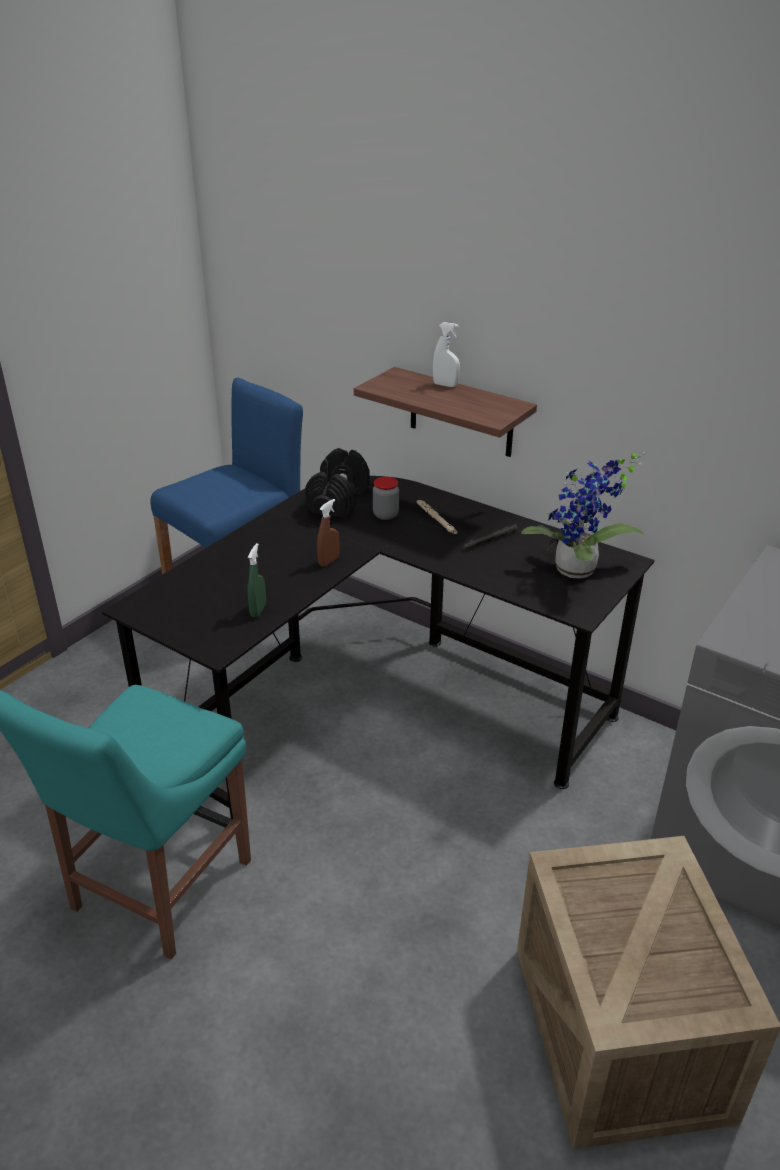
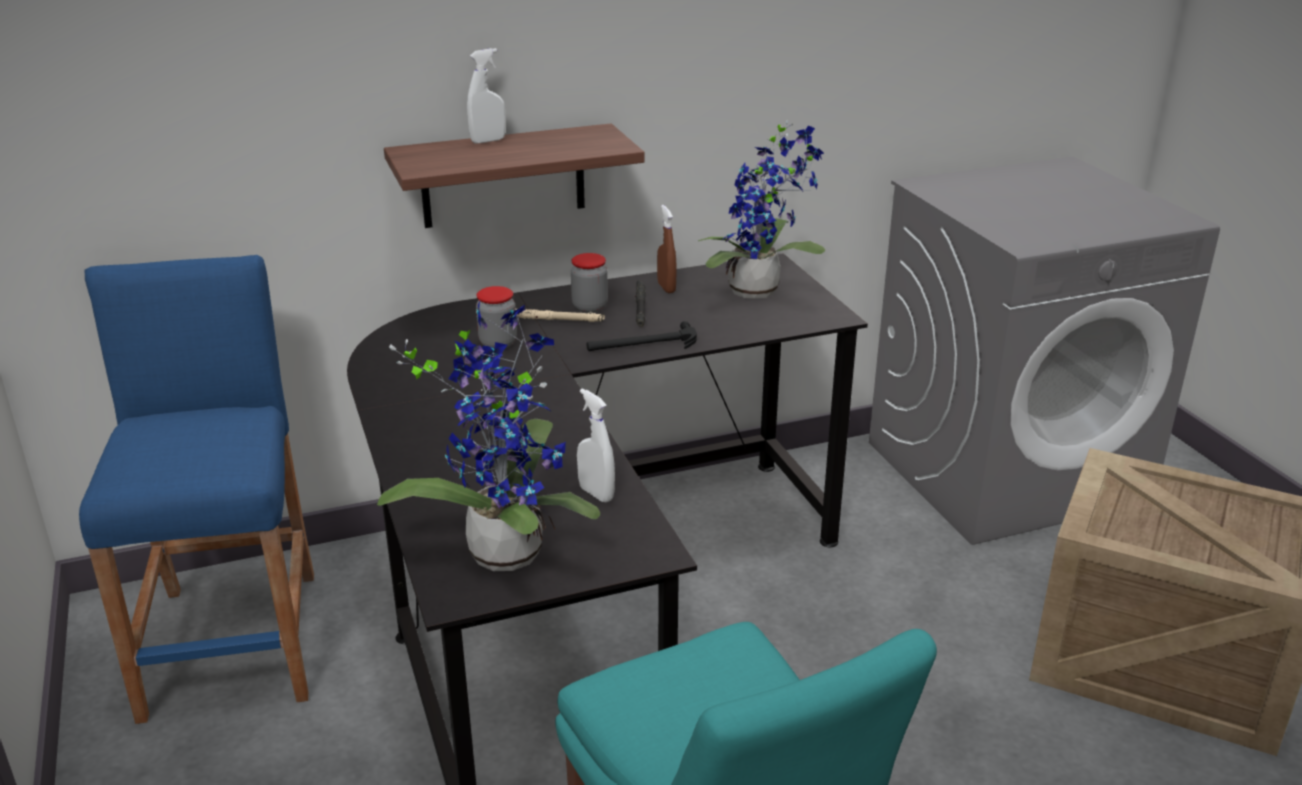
camera: 55 degrees left, 5 degrees down
green spray bottle [248,543,266,618] -> white spray bottle [577,388,615,502]
black dumbbell [305,448,369,518] -> none
brown spray bottle [317,499,340,567] -> brown spray bottle moved to [657,205,676,293]
none -> potted plant [377,301,600,571]
none -> jar [571,253,608,313]
none -> hammer [586,321,697,351]

